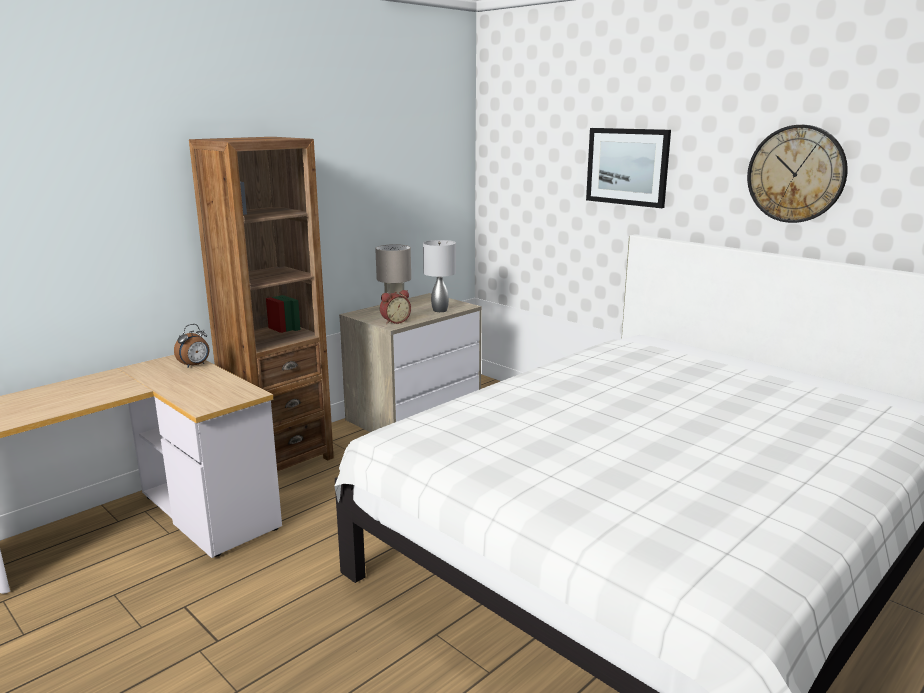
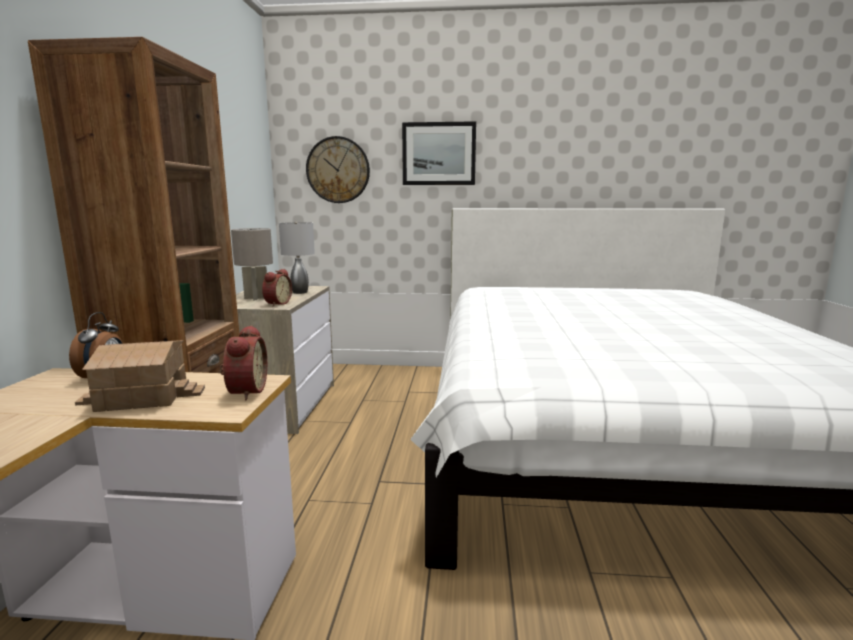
camera: 40 degrees left, 5 degrees down
wall clock [747,125,848,223] -> wall clock moved to [306,136,370,203]
none -> toy house [75,340,205,412]
none -> alarm clock [220,325,267,400]

